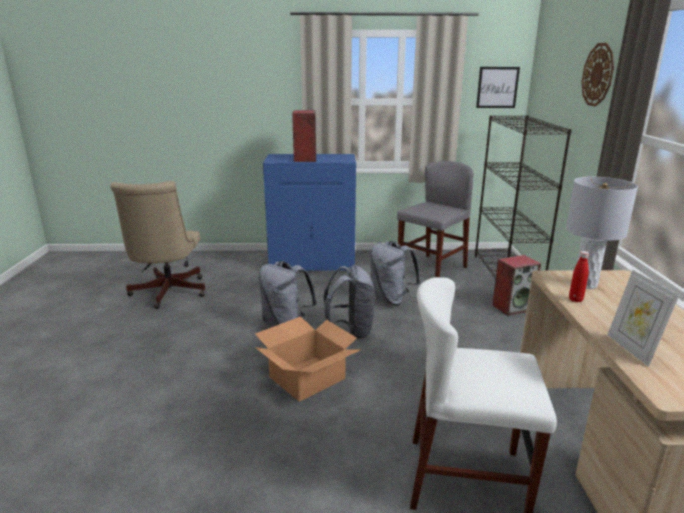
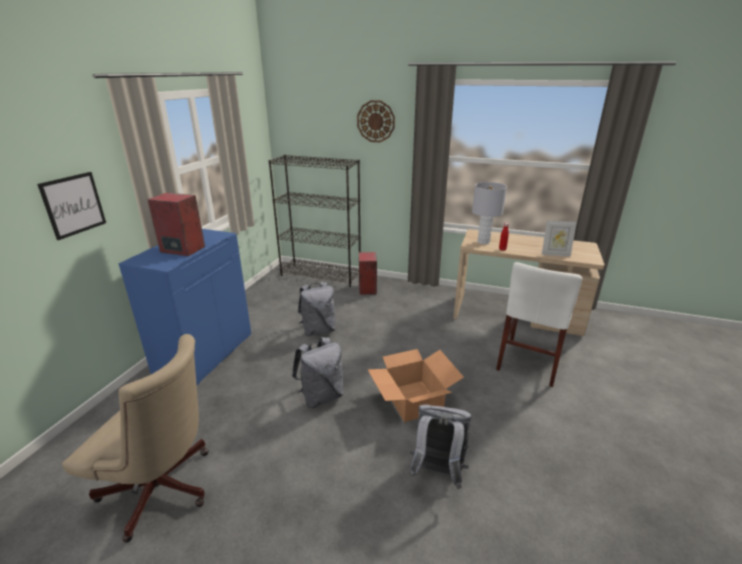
camera: 70 degrees left, 5 degrees up
grey backpack [324,265,375,339] -> grey backpack moved to [409,405,472,489]
grey chair [397,161,474,277] -> none
picture [476,67,520,108] -> picture moved to [37,172,106,240]

